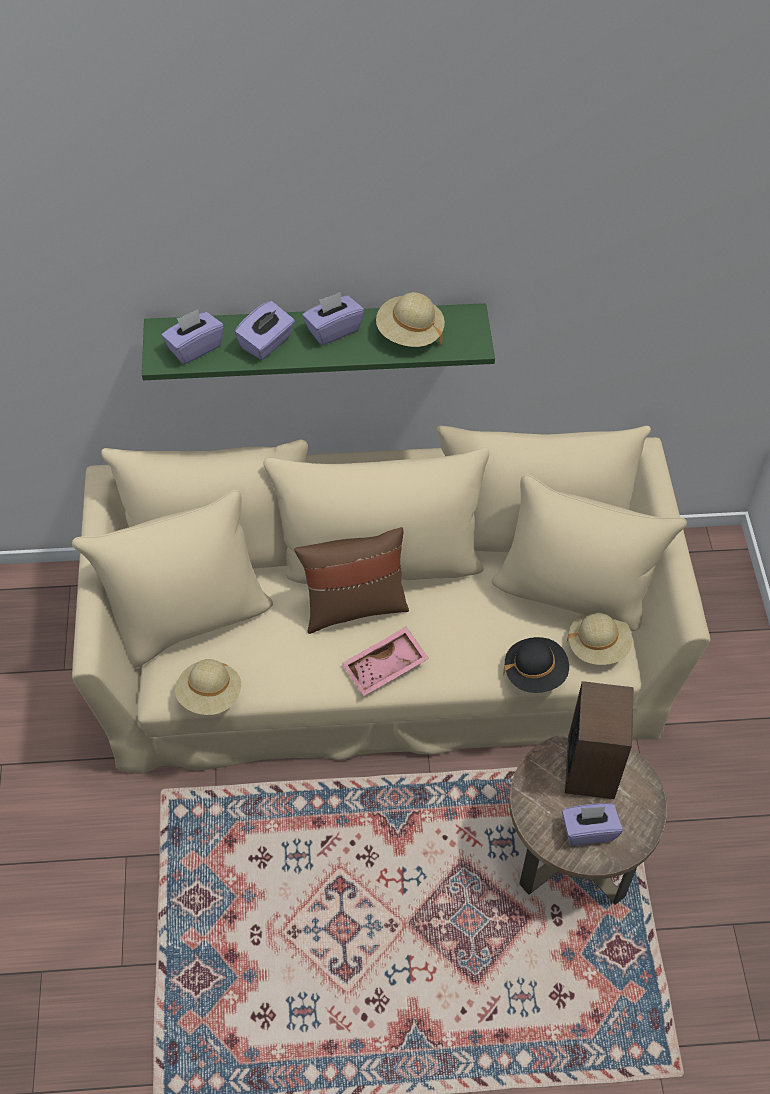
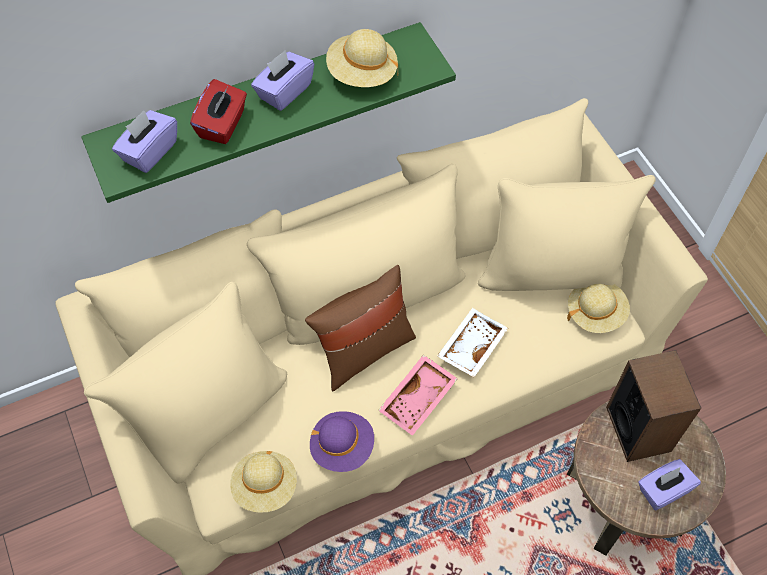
camera: 20 degrees left, 5 degrees up
purple tissue box [234,301,295,360] -> red tissue box [190,79,247,144]
black hat [503,637,569,693] -> none
none -> purple hat [310,411,374,472]
none -> white tray [437,308,508,377]

